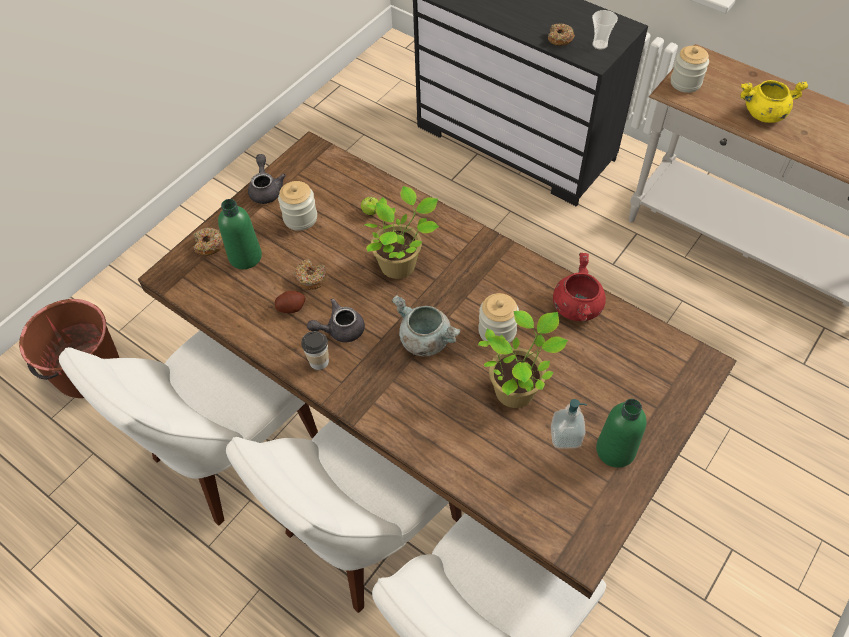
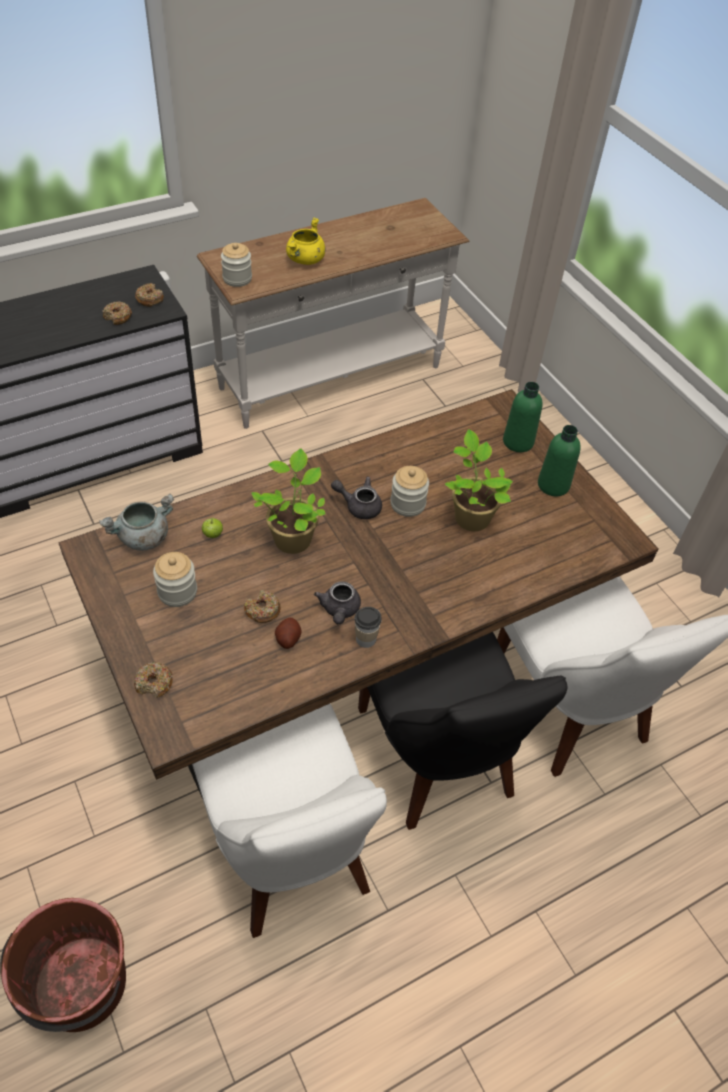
camera: 70 degrees left, 5 degrees down
green bottle [218,199,262,269] -> green bottle moved to [503,382,543,452]
white chair [226,421,462,613] -> black chair [358,632,568,830]
grey teapot [248,154,286,204] -> grey teapot moved to [331,477,382,519]
grey cooking pot [391,295,461,357] -> grey cooking pot moved to [99,494,174,551]
soap dispenser [551,399,587,449] -> none
red cooking pot [553,253,606,321] -> none
cup [592,10,618,50] -> donut [135,283,164,307]

